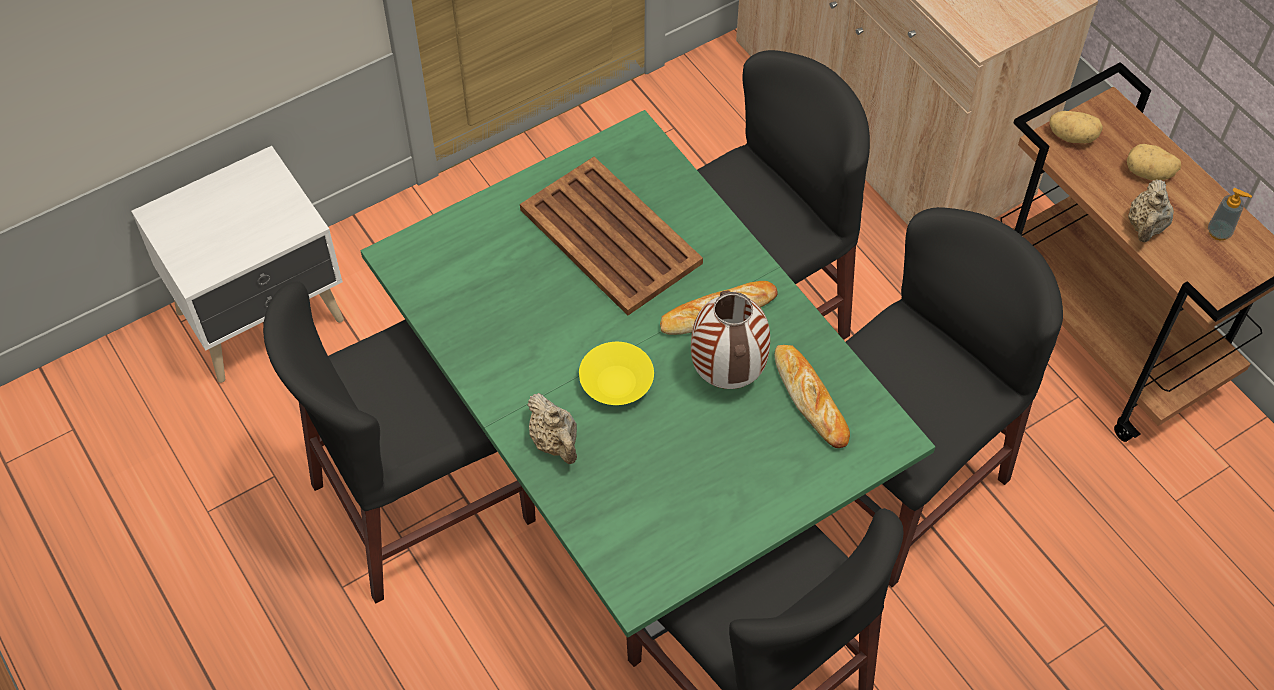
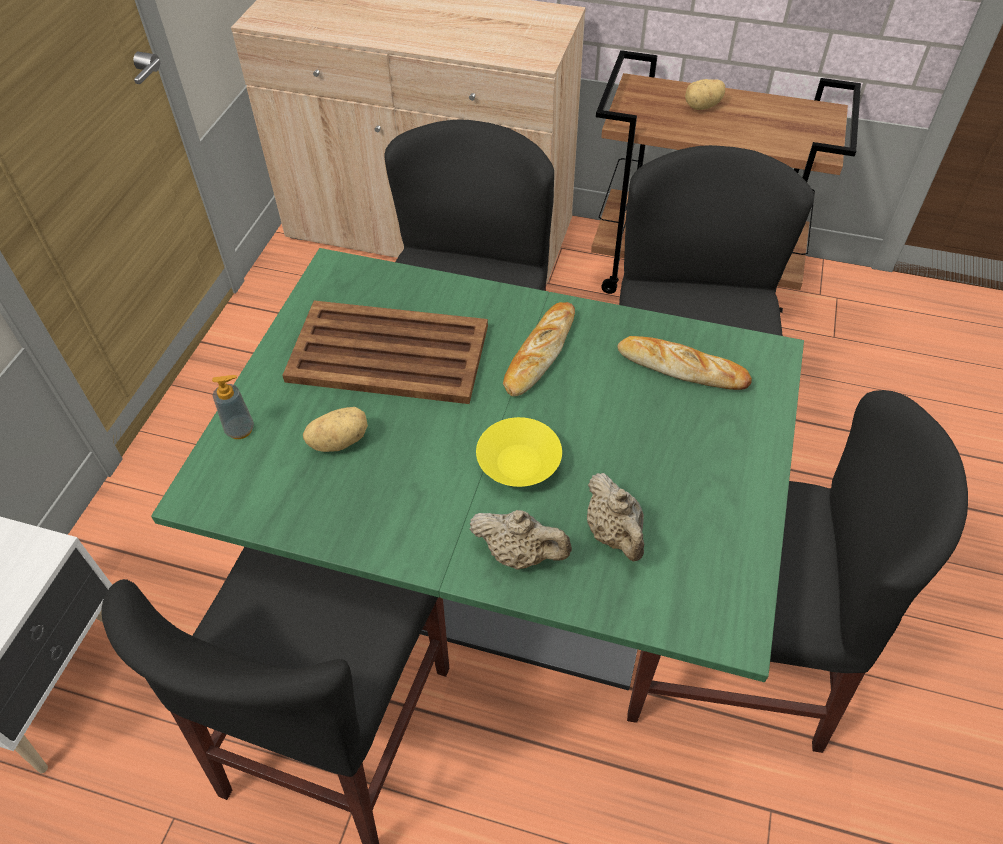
camera: 40 degrees left, 5 degrees down
vase [691,291,770,389] -> none
potato [1050,111,1103,143] -> potato moved to [303,407,368,452]
beige teapot [1128,179,1174,242] -> beige teapot moved to [587,473,644,562]
soap dispenser [1208,188,1252,240] -> soap dispenser moved to [212,375,254,439]

